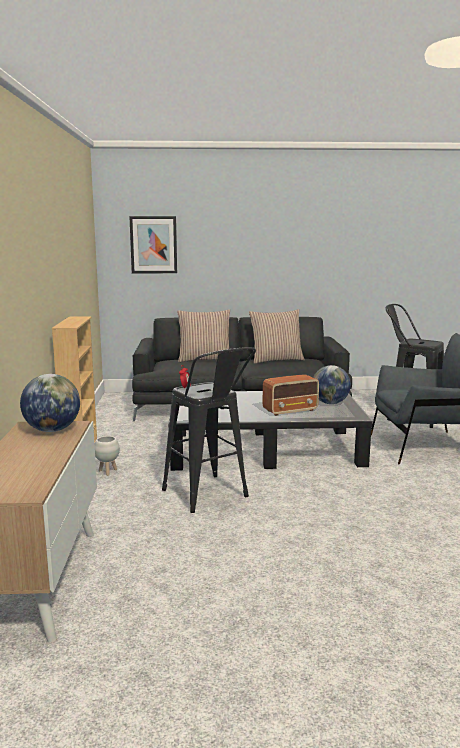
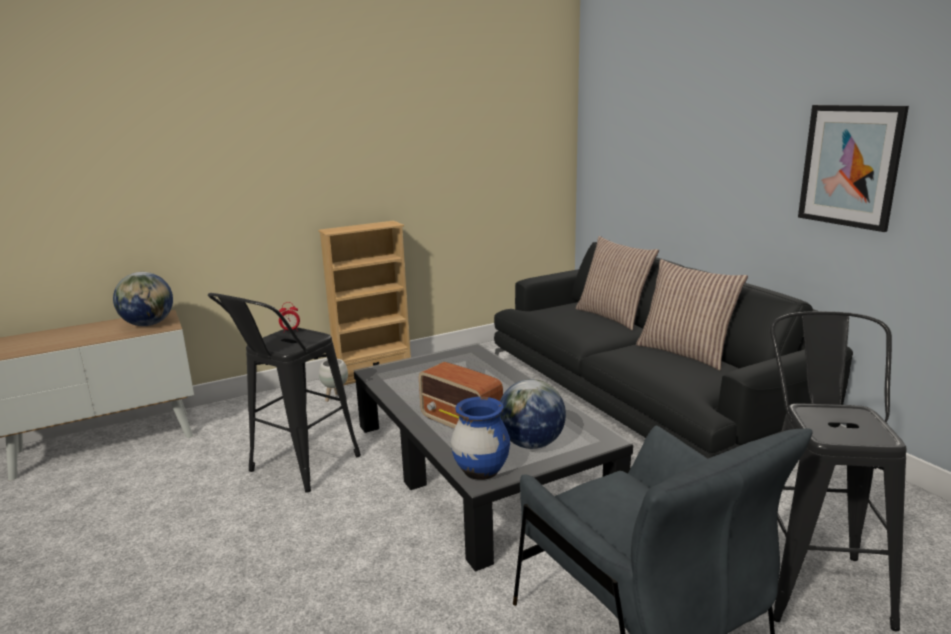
camera: 65 degrees right, 5 degrees up
picture [129,216,177,273] -> picture moved to [798,105,909,232]
none -> blue vase [451,397,510,480]

